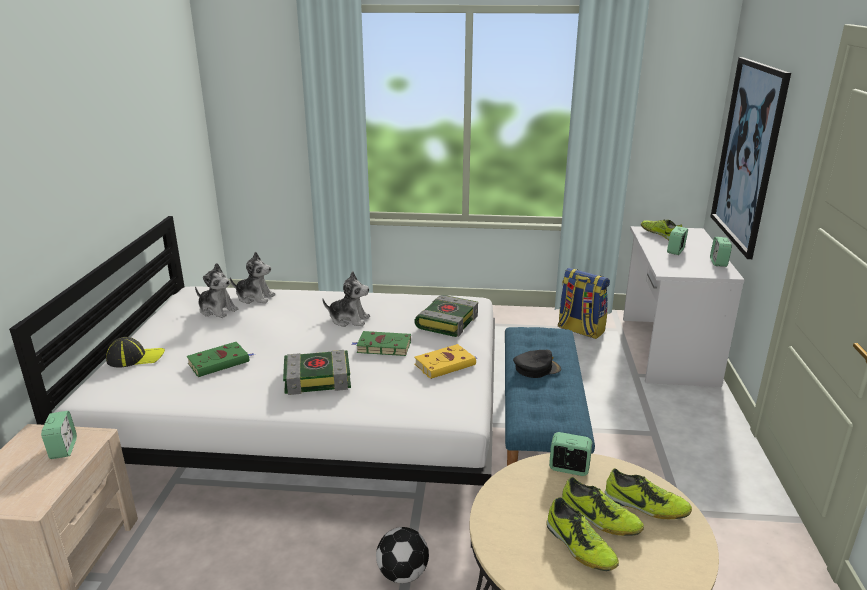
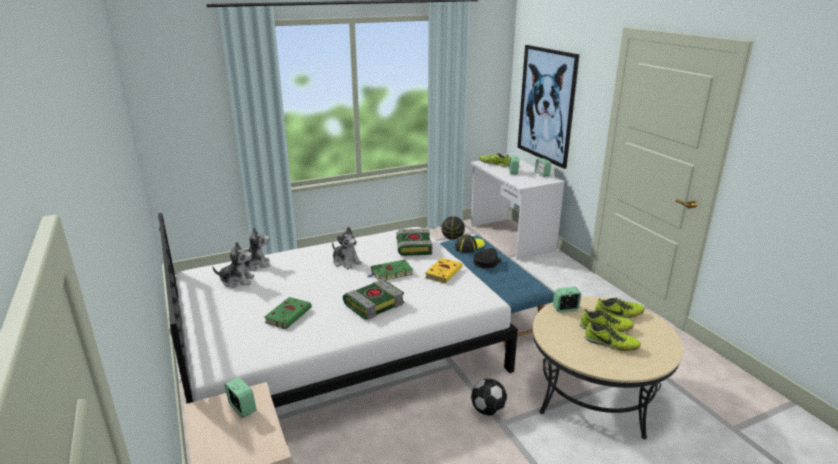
camera: 30 degrees left, 0 degrees up
cap [106,337,165,368] -> cap moved to [455,234,485,253]
plush toy [322,271,370,327] -> plush toy turned 60 degrees clockwise [332,226,362,270]
backpack [558,268,610,339] -> basketball [441,216,465,240]

